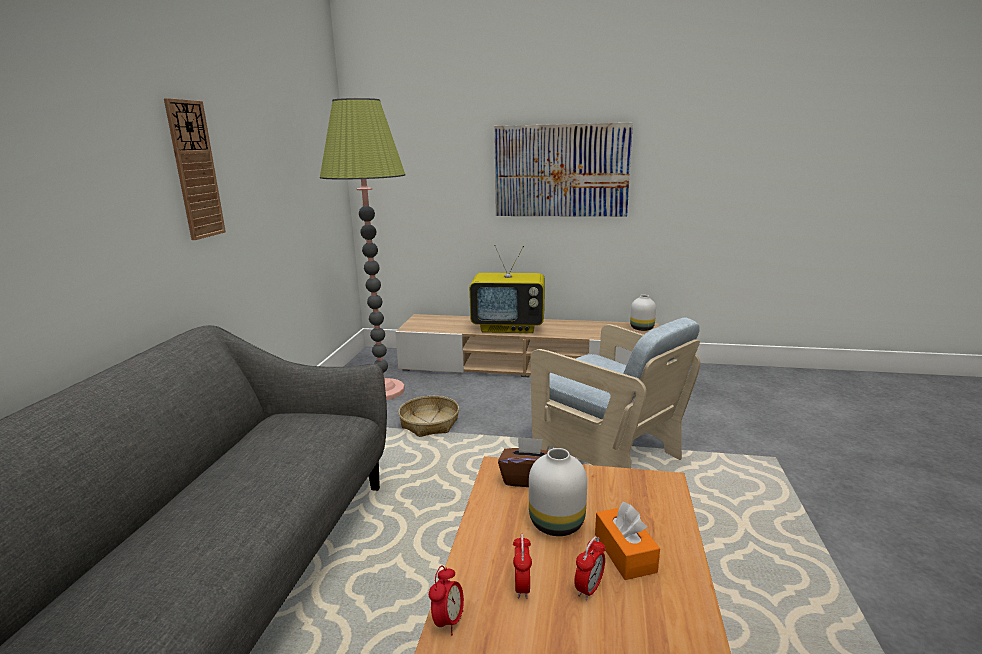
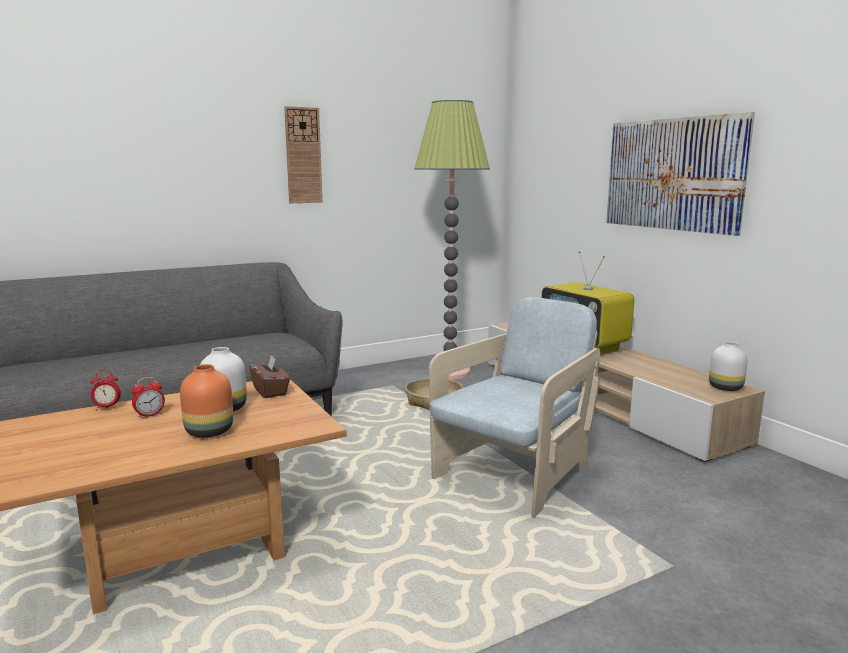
camera: 50 degrees right, 5 degrees down
beige armchair [531,318,700,468] -> beige armchair turned 150 degrees counterclockwise [429,297,600,518]
alarm clock [574,536,605,600] -> none
orange tissue box [595,502,660,580] -> orange vase [180,364,233,438]

